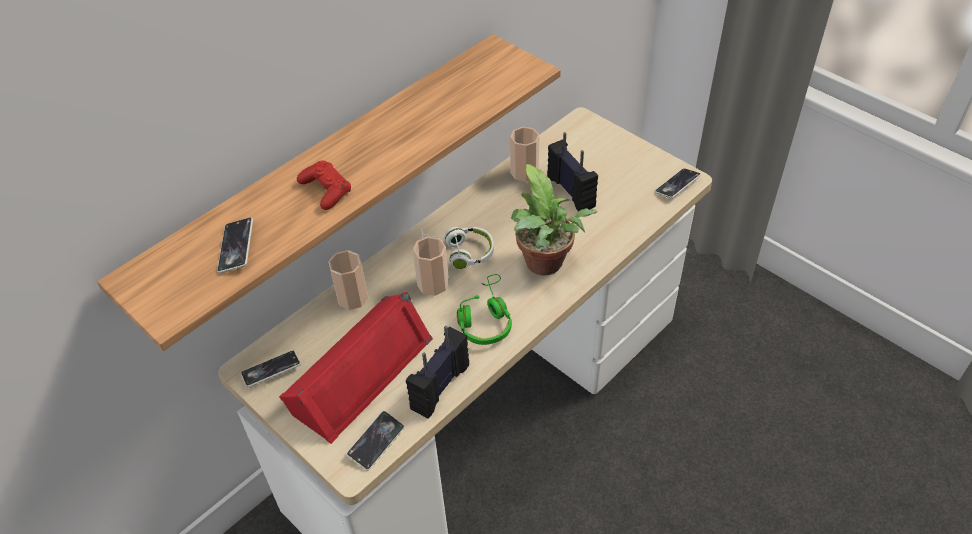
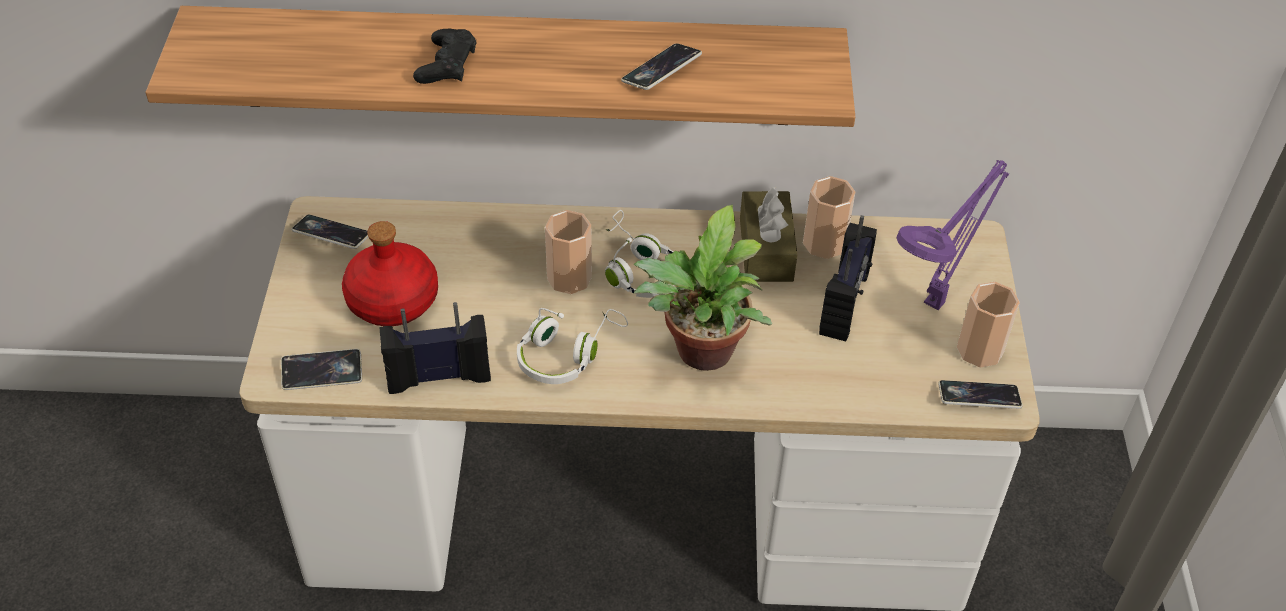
camera: 45 degrees right, 0 degrees up
phone [217,217,253,273] -> phone moved to [621,43,702,90]
red speaker [279,292,433,444] -> red bottle [342,221,438,326]
red game controller [297,161,351,210] -> black game controller [413,29,476,84]
cup [328,250,368,310] -> cup moved to [957,282,1020,367]
green headphones [457,274,512,345] -> white headphones [517,308,628,384]
none -> brown tissue box [740,186,797,282]
none -> purple table lamp [896,160,1009,310]

